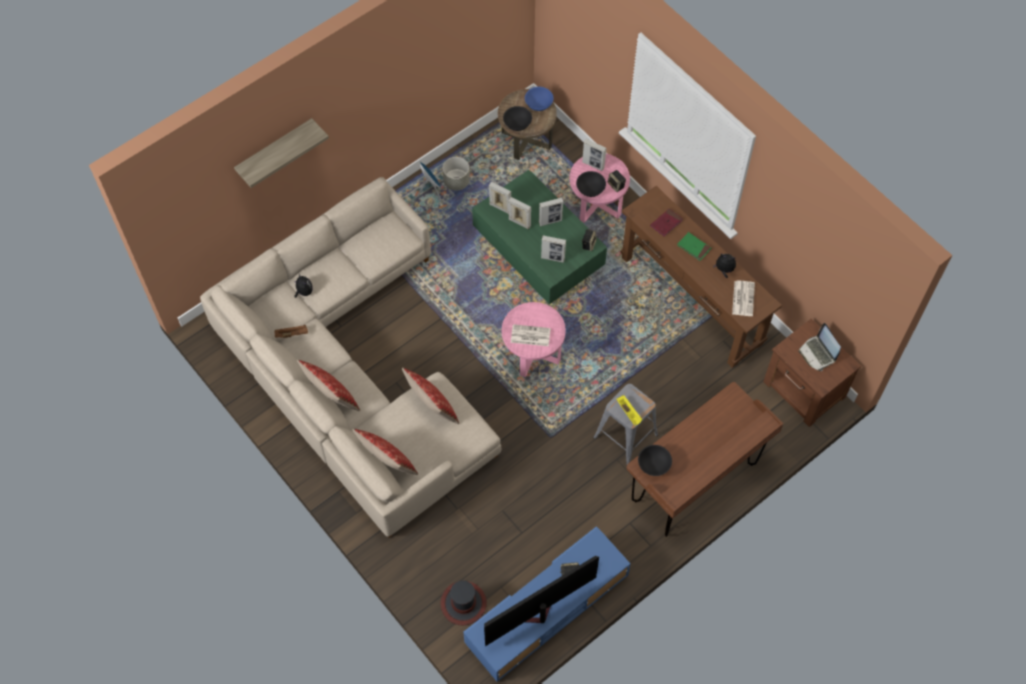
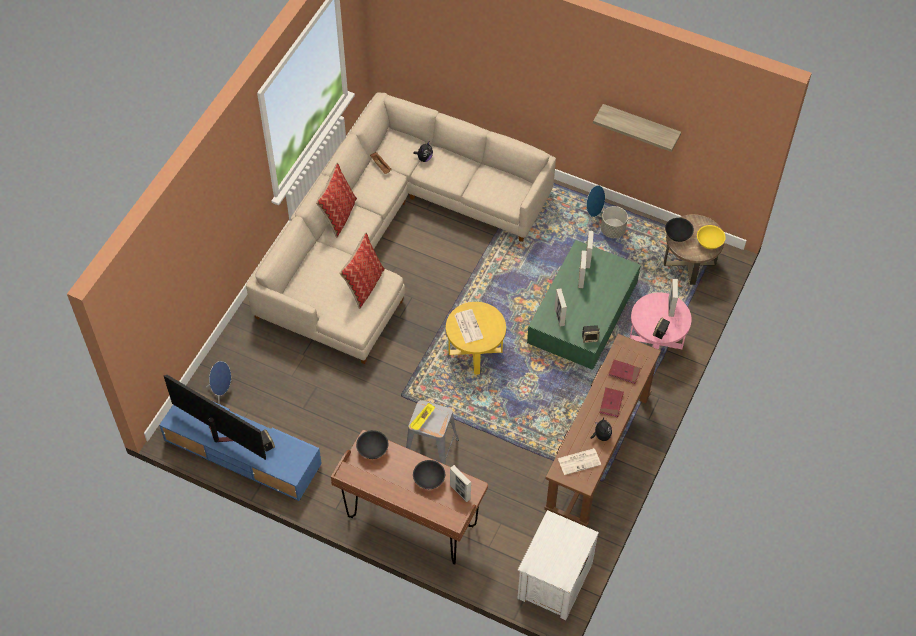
camera: 65 degrees right, 5 degrees down
shelf [234,118,329,188] -> shelf moved to [593,104,681,152]
pillow [353,429,418,475] -> none
hat [441,580,487,626] -> blue speaker [206,361,232,404]
pink side table [502,302,566,377] -> yellow side table [446,302,506,375]
blue bowl [525,87,553,111] -> yellow bowl [697,225,726,249]
picture frame [539,198,563,226] -> picture frame moved to [450,465,471,502]
black bowl [576,171,606,197] -> black bowl moved to [413,460,445,489]
green book [677,232,711,261] -> red book [599,387,624,417]
brown nightstand [763,319,861,427] -> white nightstand [517,510,599,620]
laptop [799,323,841,371] -> none

